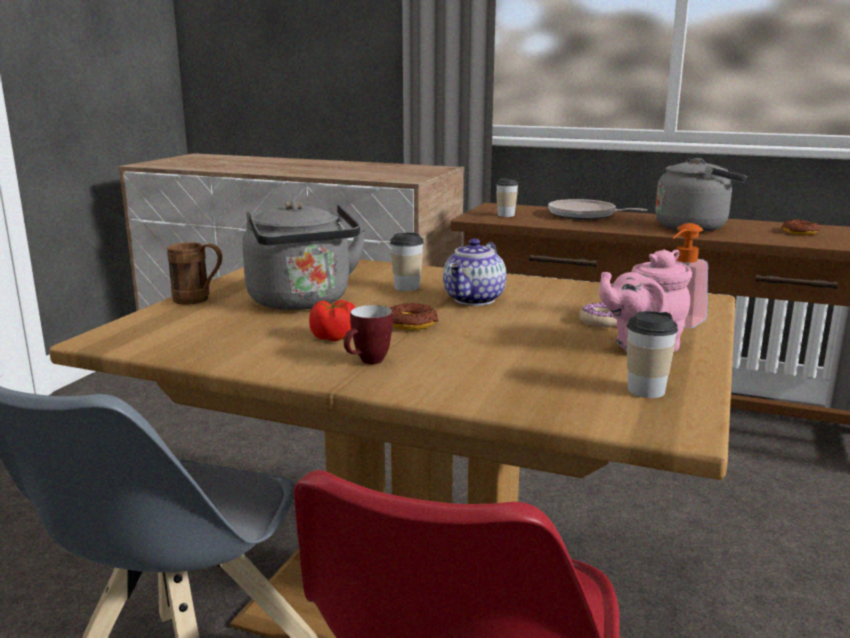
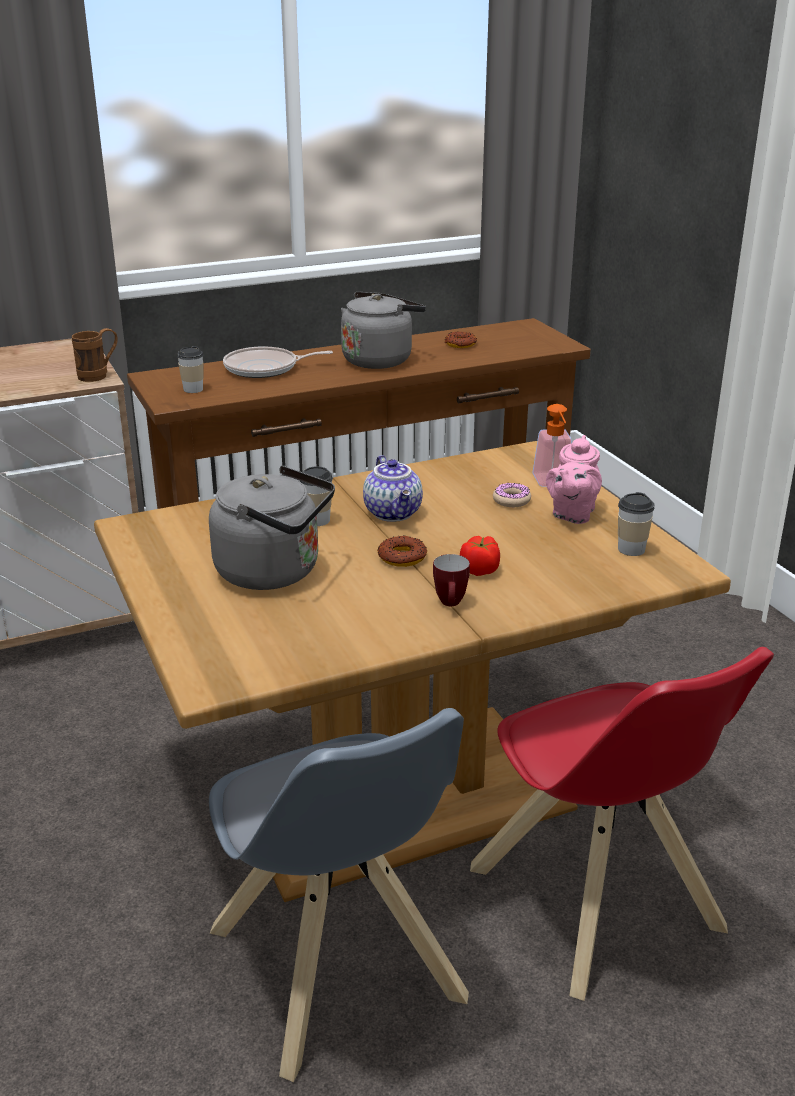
camera: 45 degrees left, 10 degrees up
brown mug [167,242,222,305] -> brown mug moved to [72,328,118,382]
tomato [309,300,356,342] -> tomato moved to [460,536,500,576]

